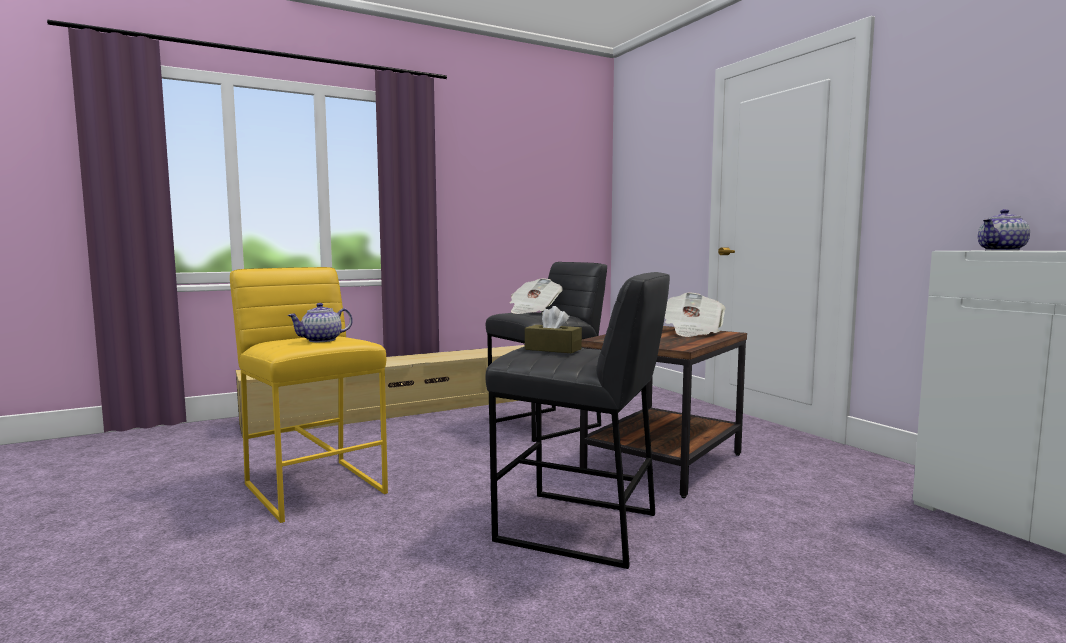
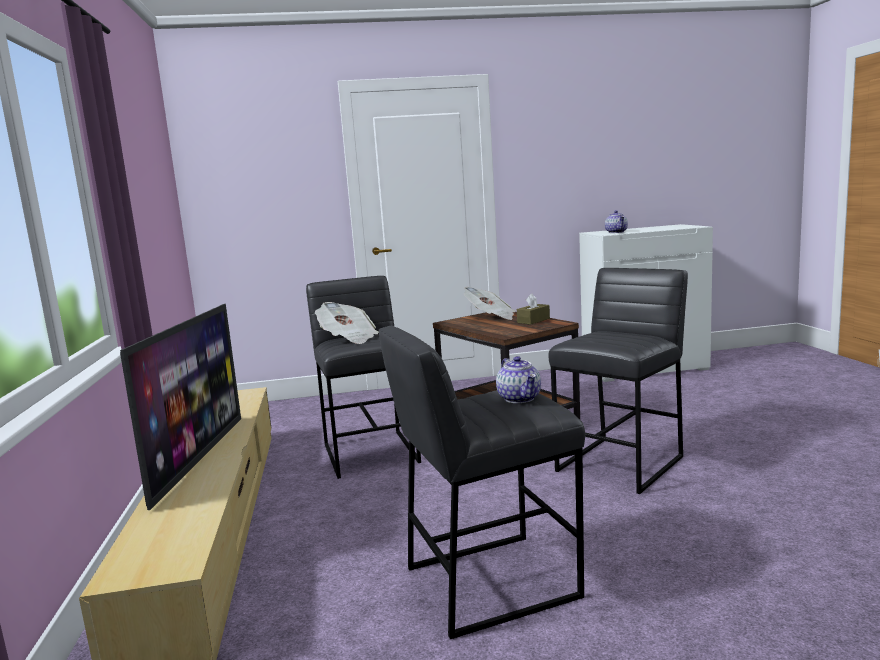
camera: 70 degrees left, 5 degrees up
yellow stool [230,267,388,523] -> grey stool [379,326,585,639]
brown tissue box [525,306,582,353] -> brown tissue box moved to [517,293,550,325]
none -> television [120,304,241,510]

